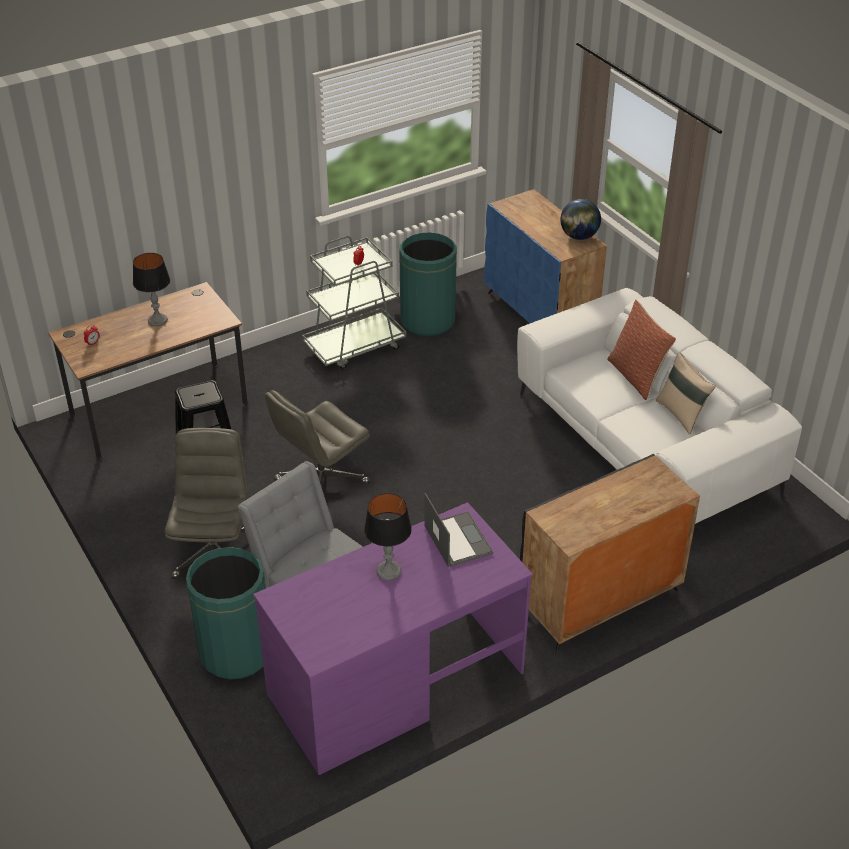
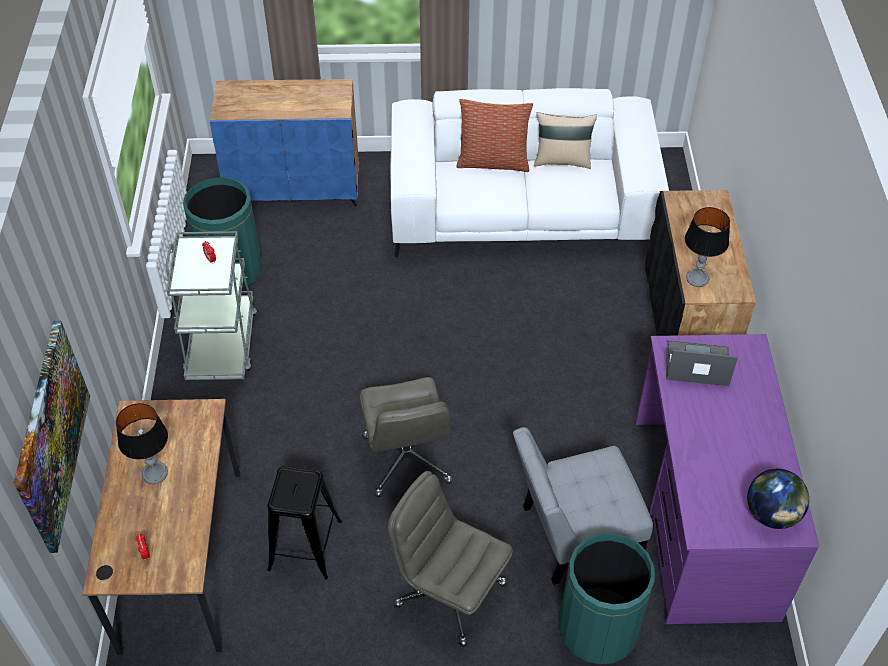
camera: 60 degrees left, 10 degrees up
table lamp [364,493,412,581] -> table lamp moved to [685,207,730,287]
globe [560,199,601,240] -> globe moved to [747,469,809,529]
none -> picture [14,321,90,553]

